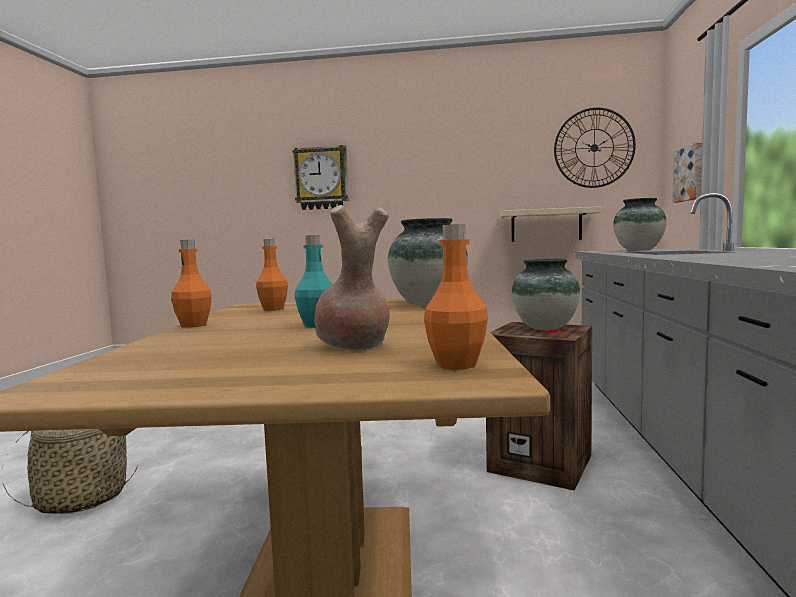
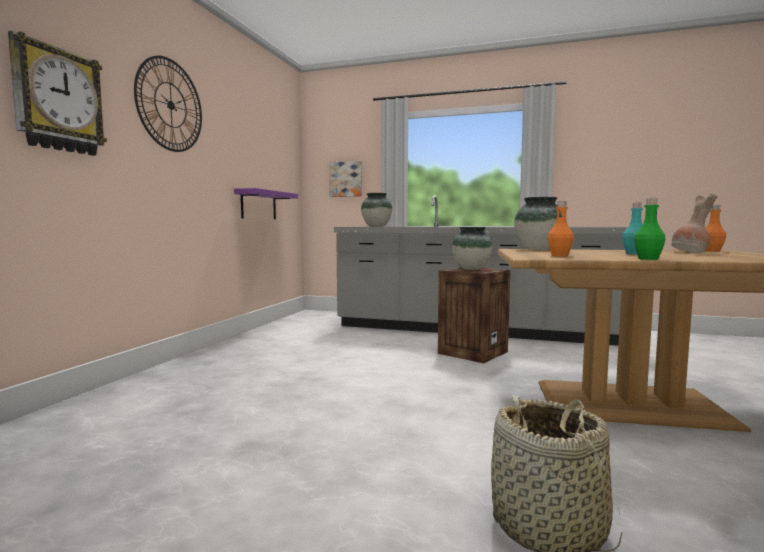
camera: 80 degrees left, 0 degrees up
orange bottle [171,240,212,328] -> green bottle [634,198,666,260]
beige shelf [500,207,601,242] -> purple shelf [234,188,298,219]
wall clock [554,108,636,188] -> wall clock moved to [134,56,202,152]

